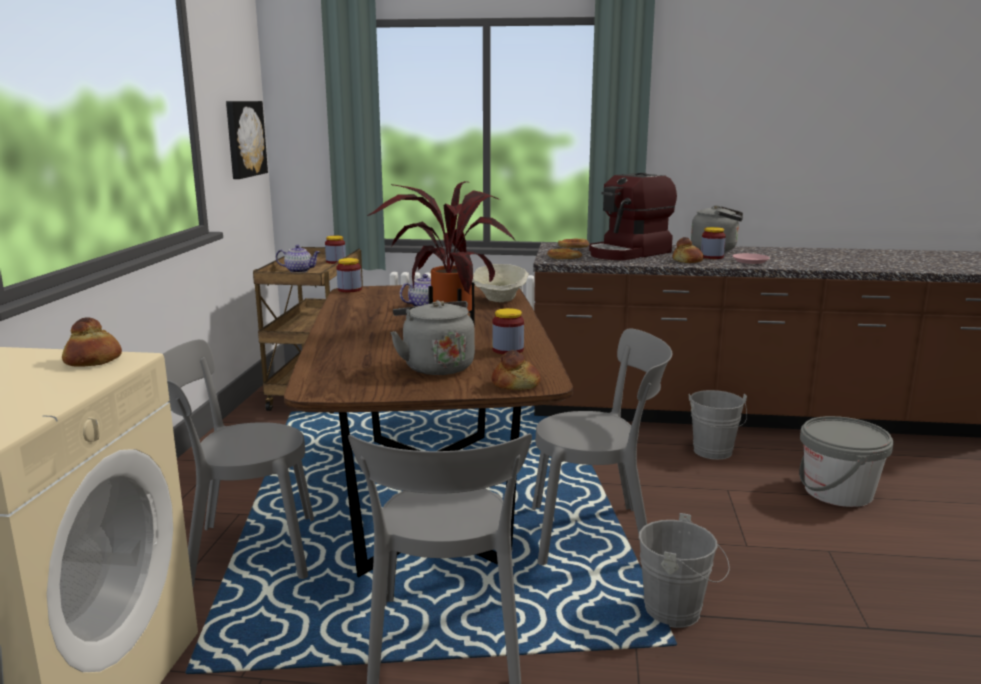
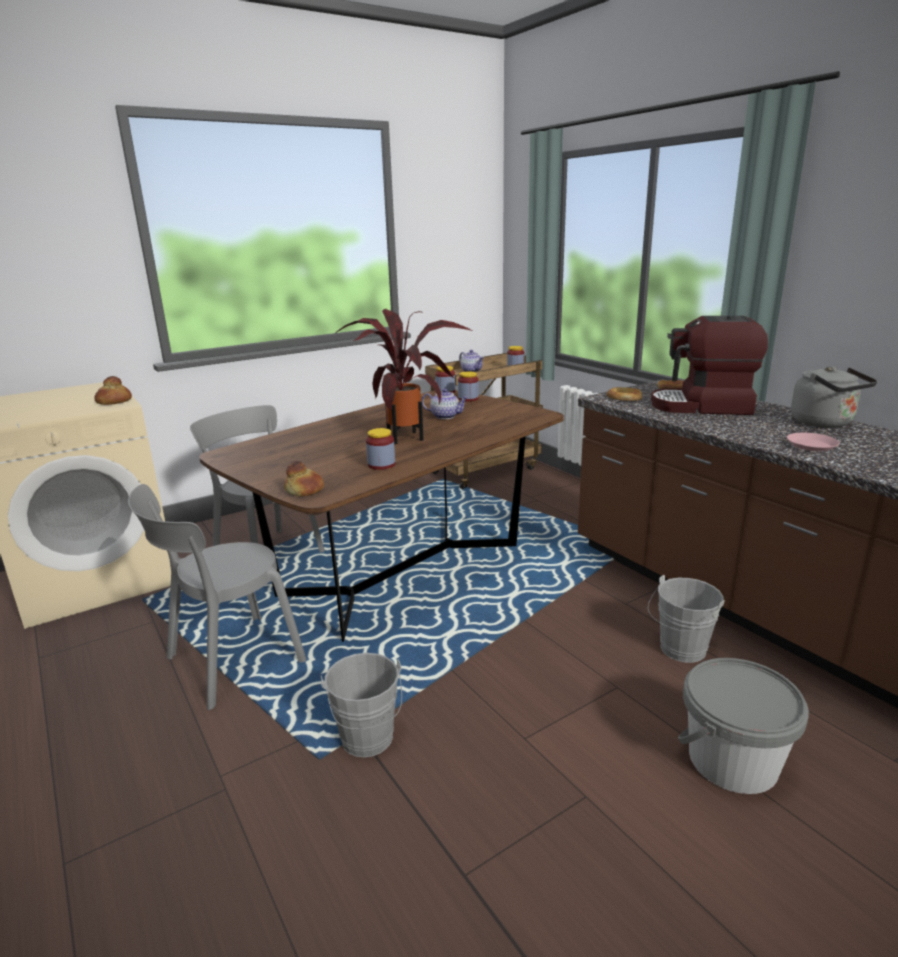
camera: 50 degrees right, 5 degrees up
picture [226,101,268,179] -> none
grey kettle [390,300,475,375] -> none
beige bowl [472,264,529,302] -> none
grey chair [532,328,672,565] -> none
bread [672,237,704,263] -> none
jar [701,227,726,259] -> jar moved to [458,371,479,402]

